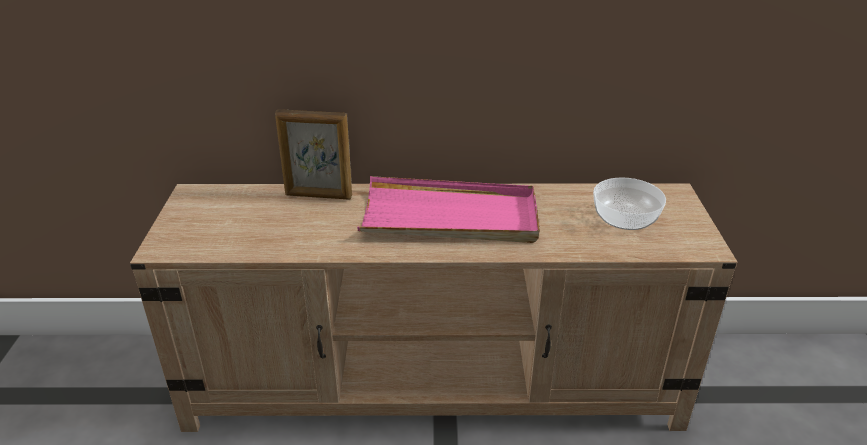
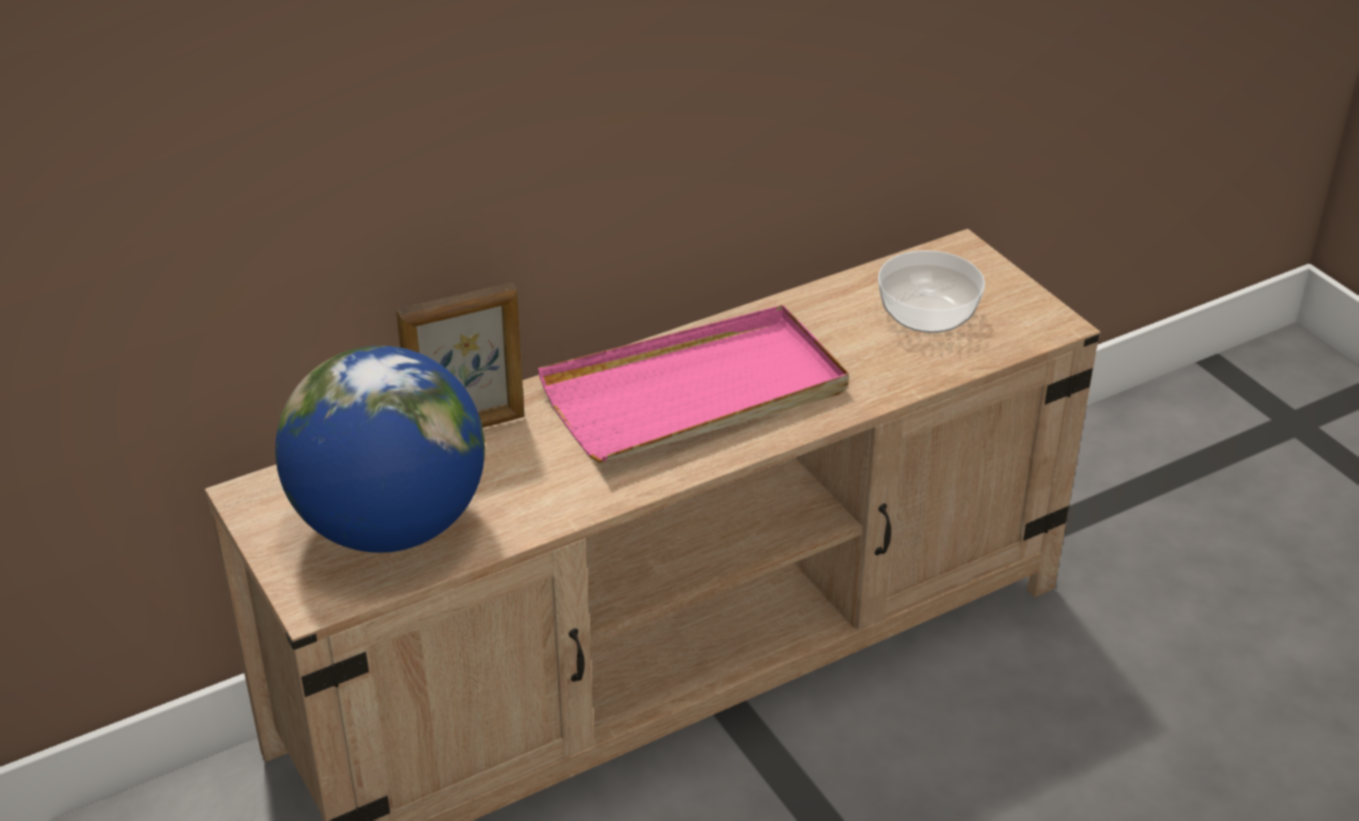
camera: 30 degrees left, 5 degrees up
none -> globe [275,346,485,553]

